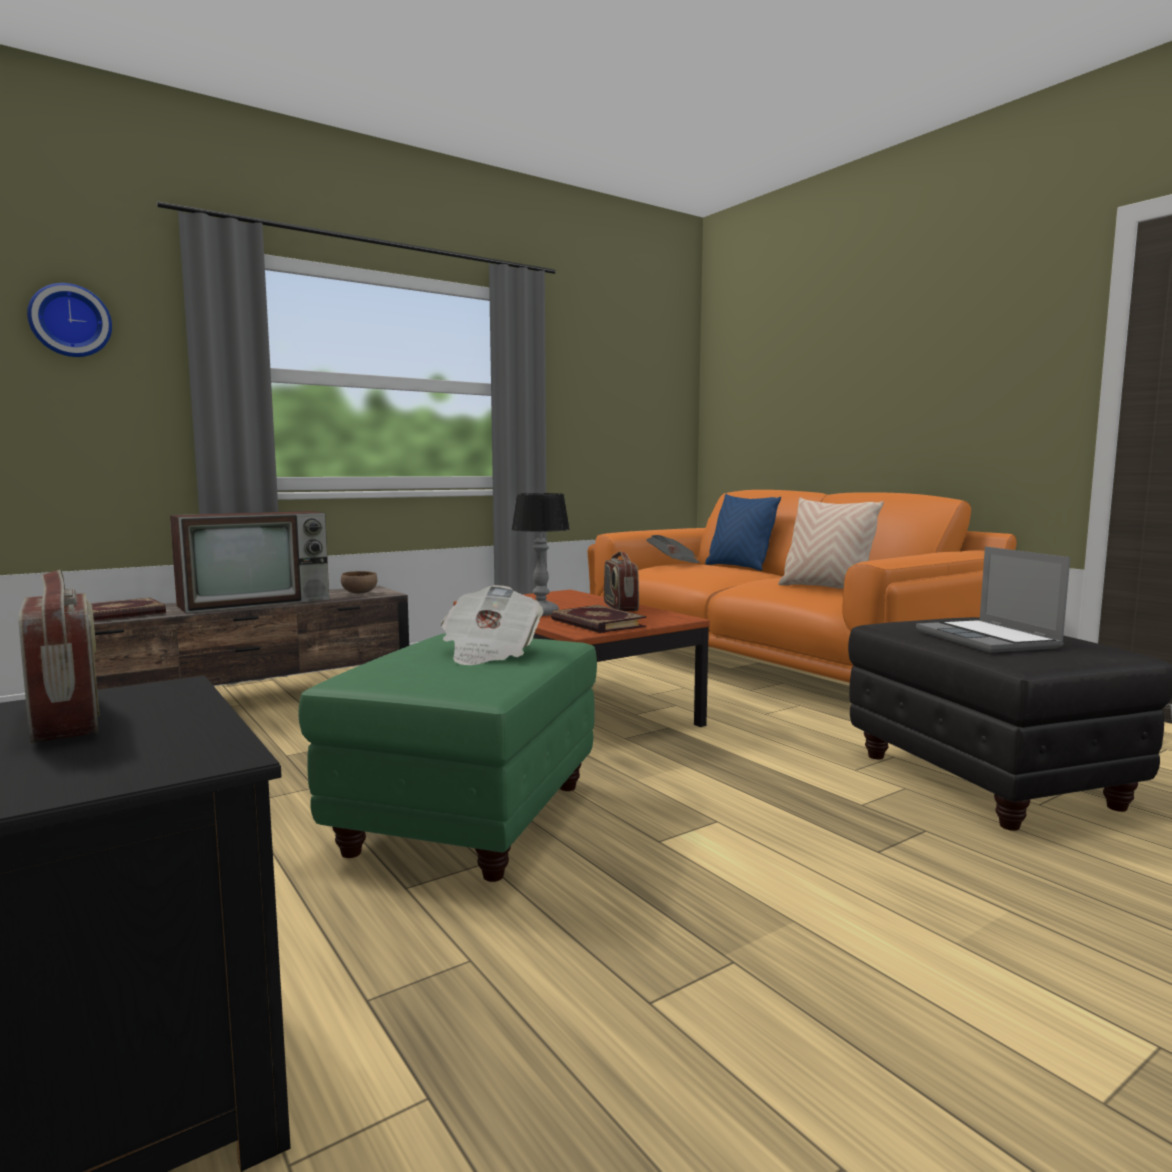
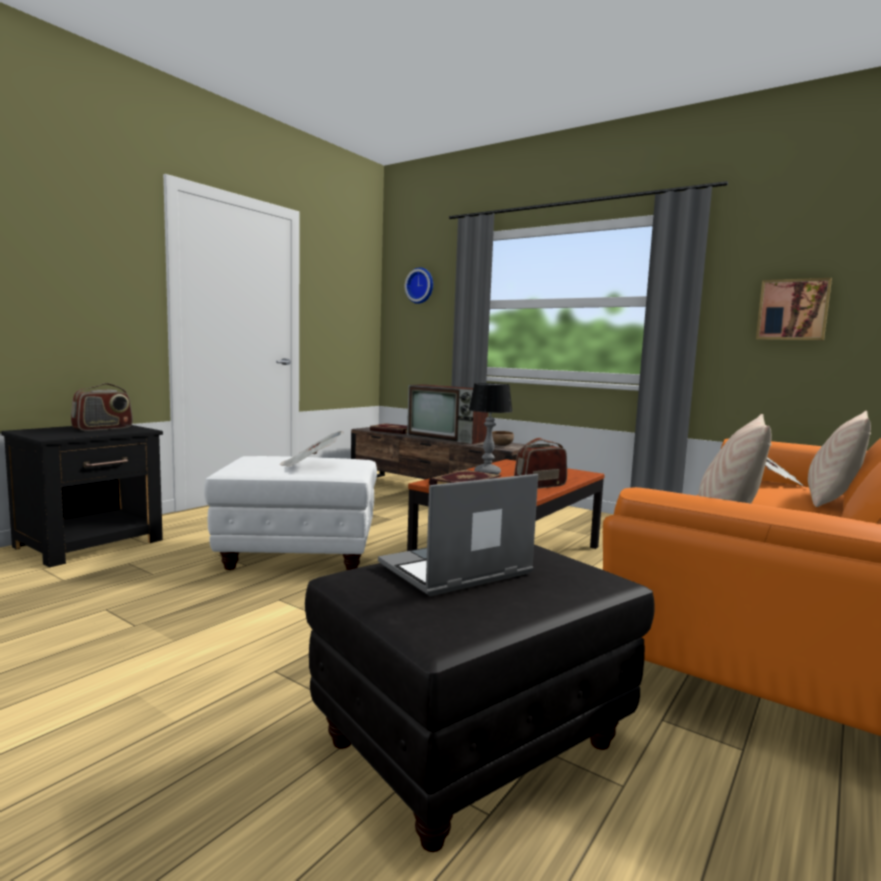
camera: 70 degrees right, 0 degrees up
green ottoman [298,634,597,882] -> white ottoman [204,456,377,570]
blue pillow [705,494,781,571] -> beige pillow [808,411,871,507]
none -> picture [756,278,832,340]

